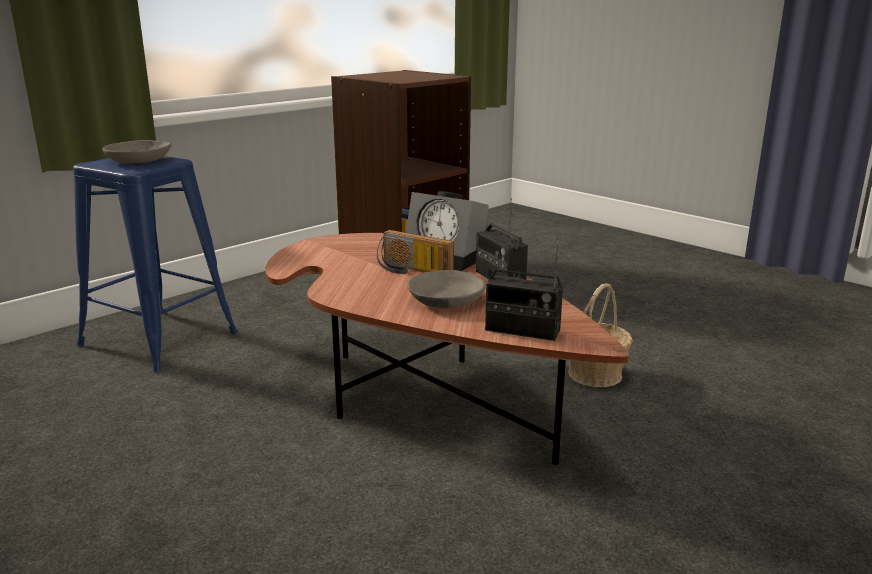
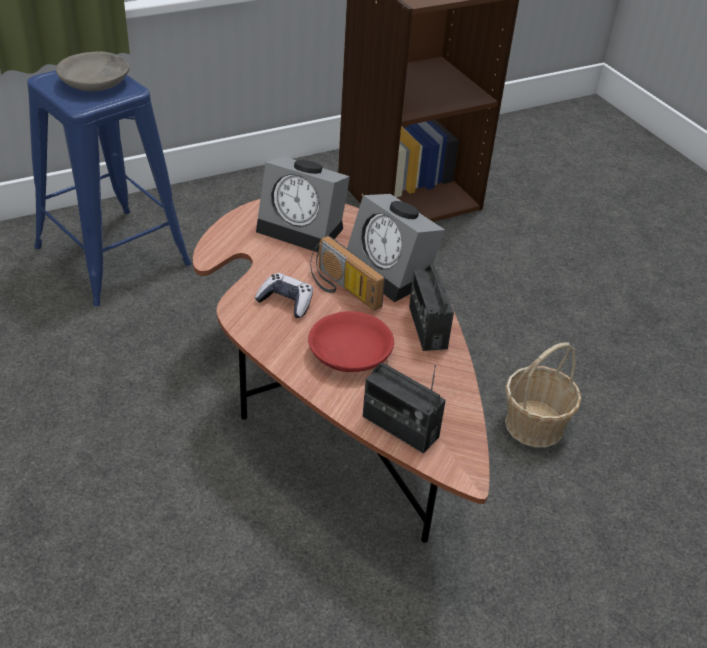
camera: 15 degrees right, 20 degrees up
grey bowl [407,270,486,309] -> red bowl [308,311,394,372]
none -> game controller [255,273,313,318]
none -> alarm clock [256,157,350,252]

